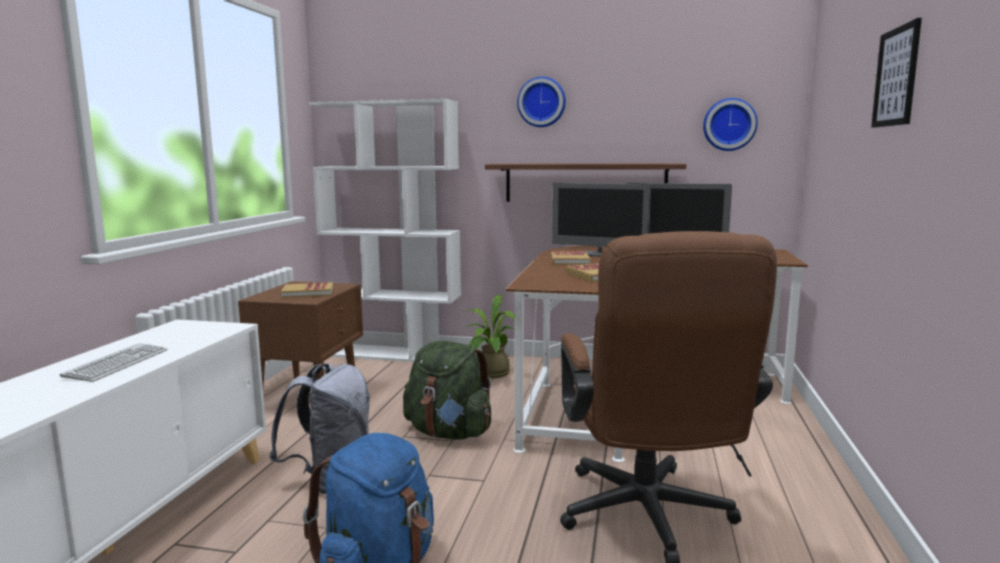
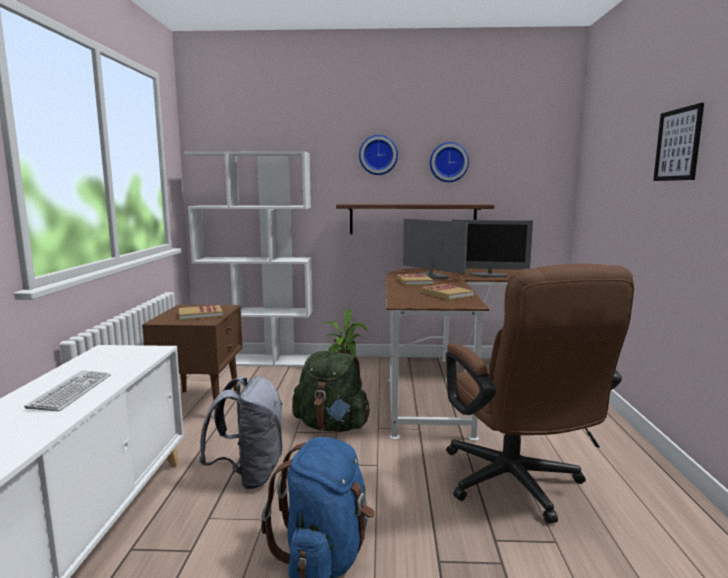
camera: 10 degrees left, 0 degrees up
monitor [552,183,651,257] -> monitor turned 150 degrees counterclockwise [403,219,468,279]
wall clock [703,98,758,151] -> wall clock moved to [430,142,469,182]

